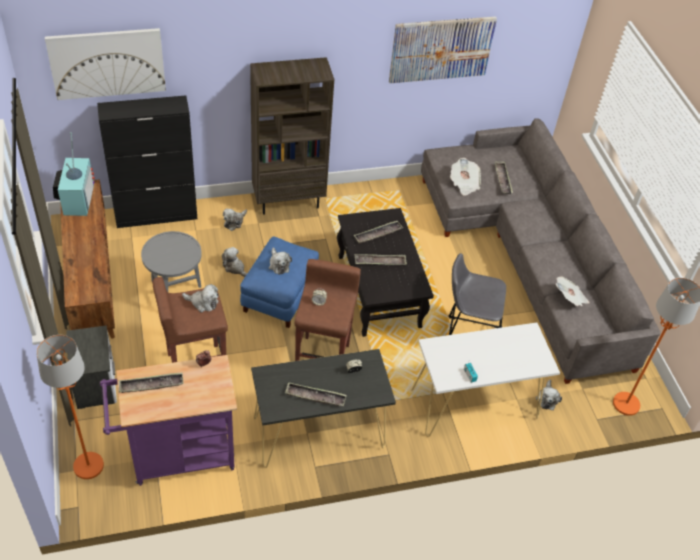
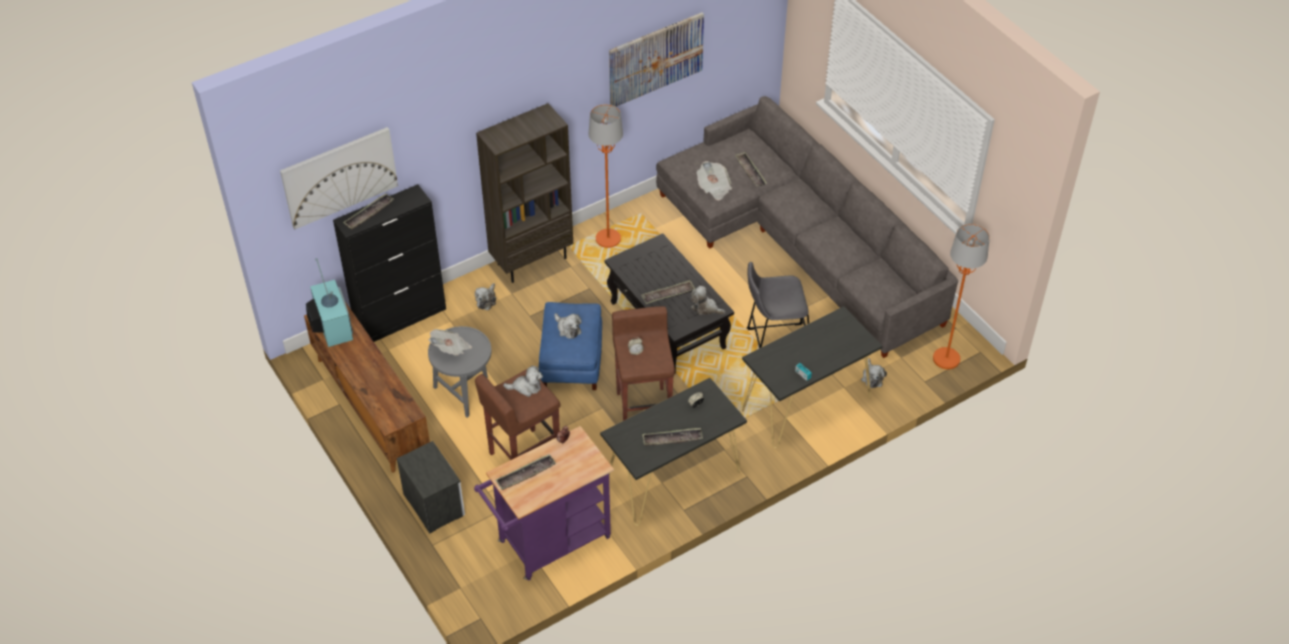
camera: 15 degrees left, 0 degrees up
orange floor lamp [36,335,104,479] -> orange floor lamp moved to [589,104,623,248]
plush toy [222,247,247,277] -> plush toy moved to [691,286,726,315]
tray [354,220,403,244] -> tray moved to [343,193,394,230]
white console table [411,322,560,437] -> black console table [742,306,883,448]
newspaper [556,276,589,306] -> newspaper moved to [428,329,472,356]

